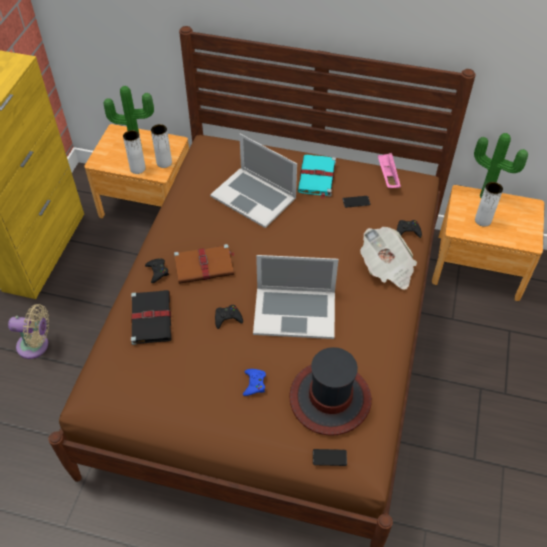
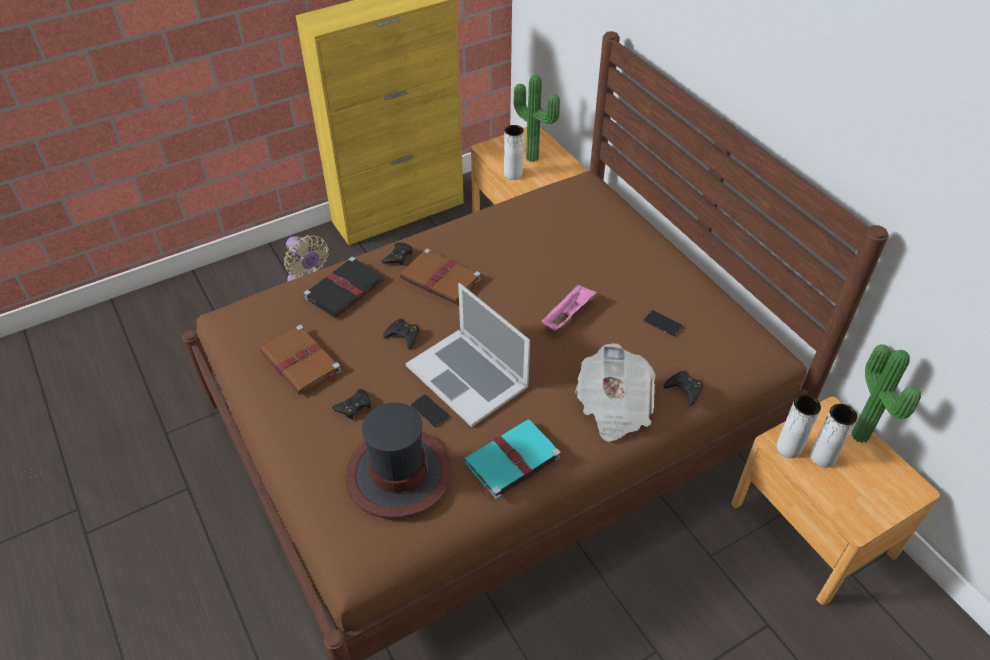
camera: 45 degrees right, 5 degrees down
white vase [151,124,172,168] -> white vase moved to [776,395,821,458]
laptop [210,134,297,228] -> none
blue game controller [243,369,266,396] -> black game controller [332,389,371,420]
turquoise book [297,155,336,199] -> turquoise book moved to [464,419,560,499]
phone [313,449,347,466] -> phone moved to [411,395,450,427]
pink tray [378,153,401,188] -> pink tray moved to [541,284,597,331]
none -> brown book [259,325,341,395]

